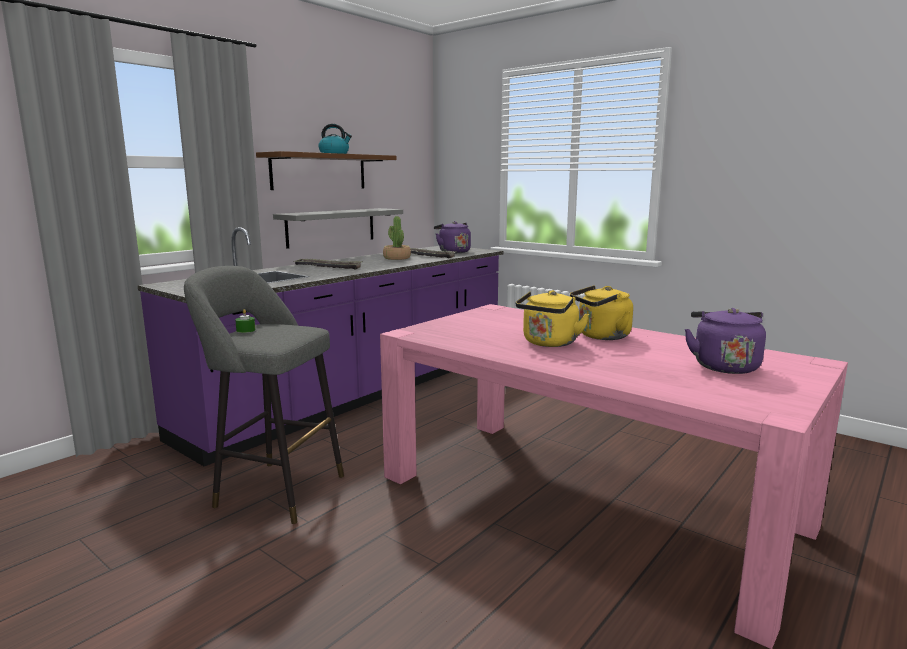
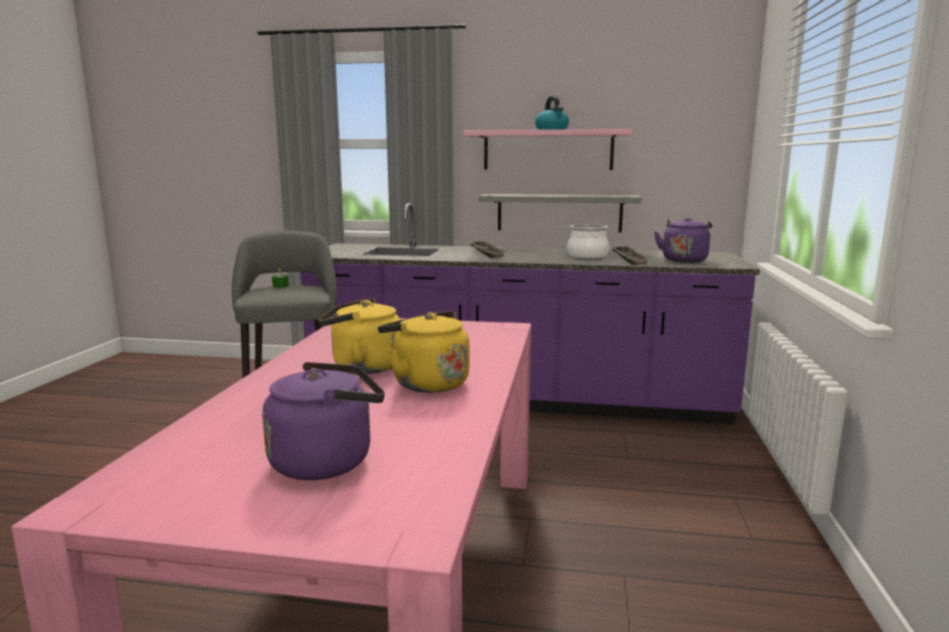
camera: 60 degrees right, 0 degrees up
brown shelf [256,151,397,190] -> pink shelf [463,129,632,170]
potted plant [383,216,411,260] -> cooking pot [567,224,609,258]

